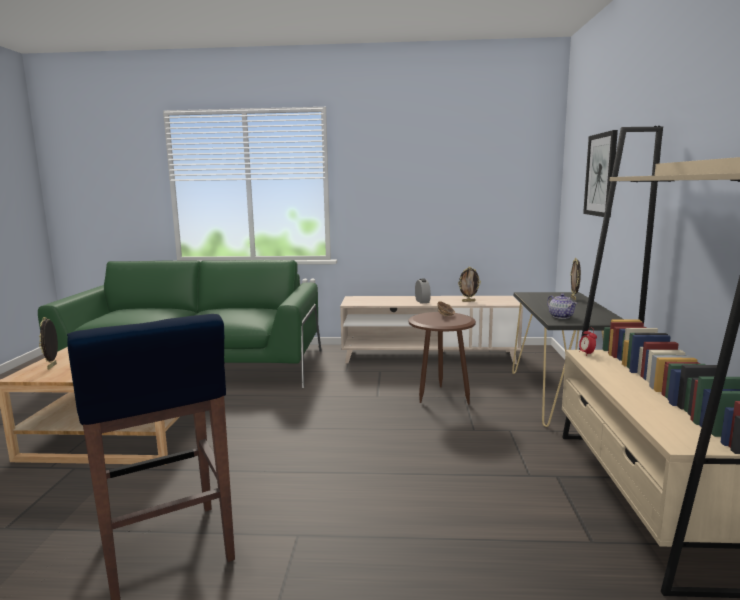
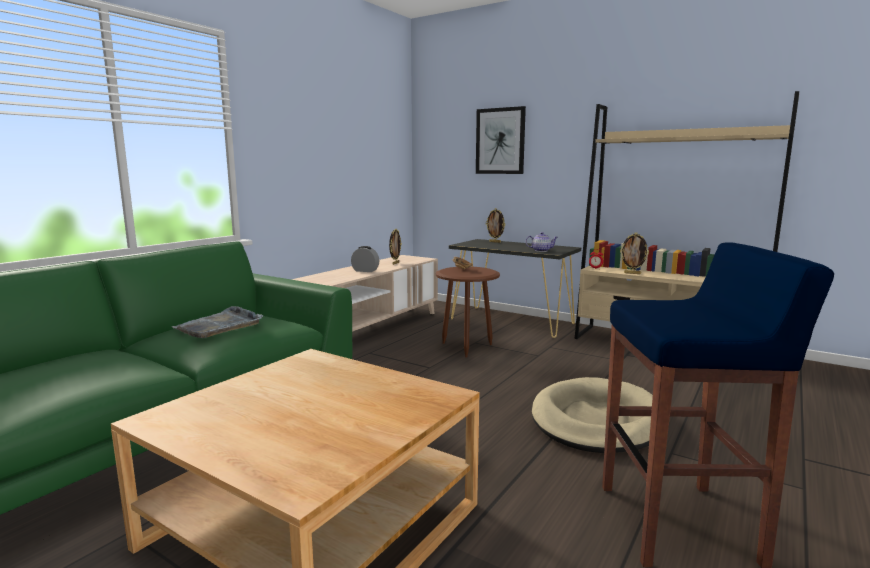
camera: 60 degrees left, 0 degrees up
picture frame [39,317,58,370] -> picture frame moved to [620,233,649,274]
none -> grey tray [172,306,263,338]
none -> beige dog bed [532,377,653,453]

